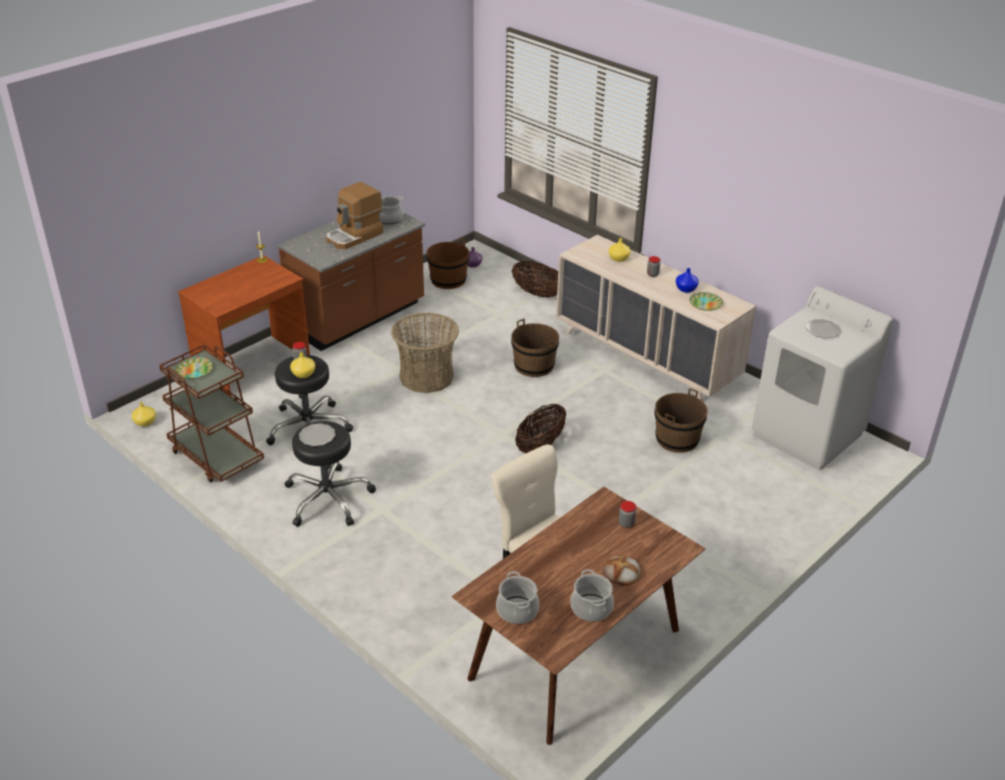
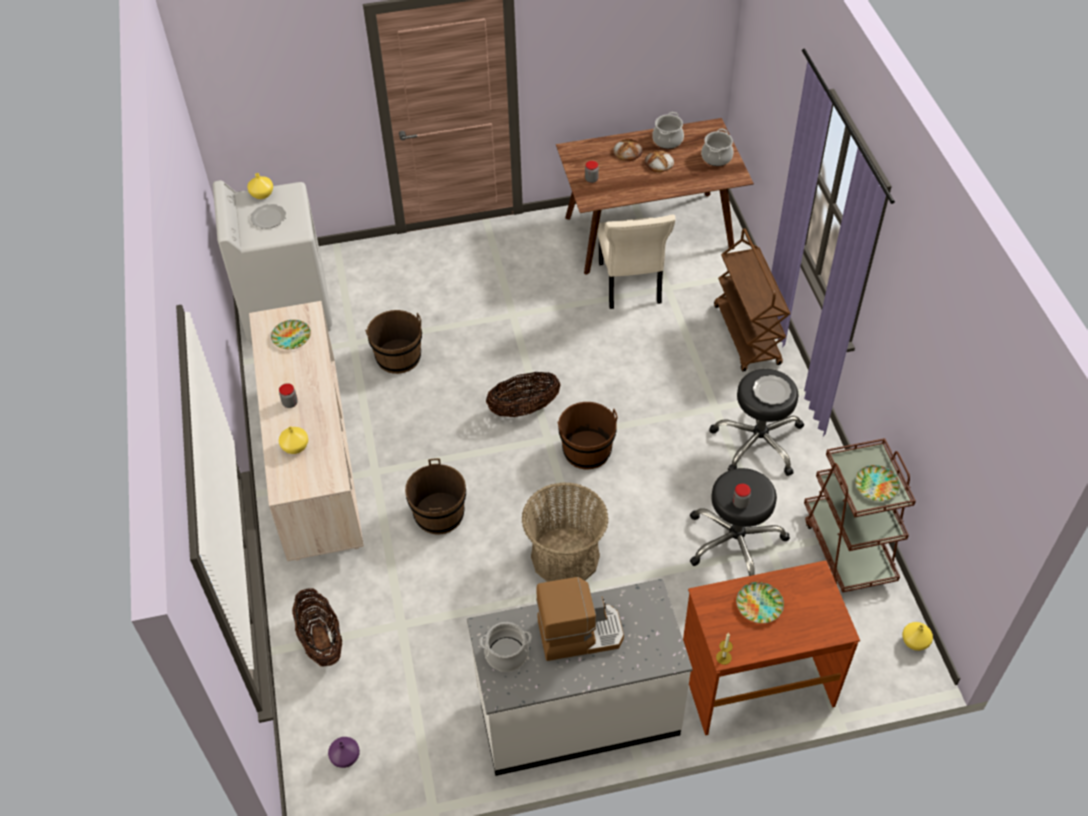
camera: 145 degrees left, 15 degrees up
brown counter [278,213,425,351] -> white counter [467,579,692,776]
yellow vase [290,352,315,378] -> yellow vase moved to [247,173,273,199]
brown bucket [427,238,469,289] -> brown bucket moved to [557,402,618,469]
blue vase [676,268,699,293] -> none
none -> bread [645,150,674,172]
none -> brown cart [714,228,790,372]
none -> plate [736,582,784,623]

